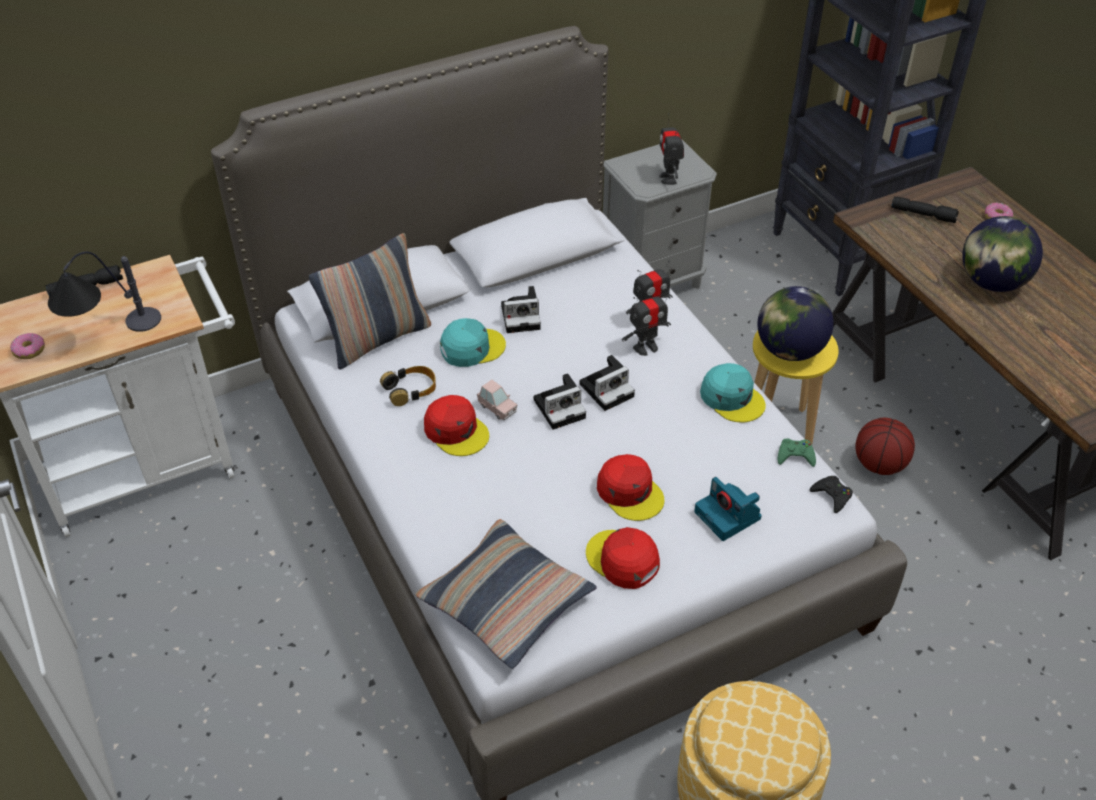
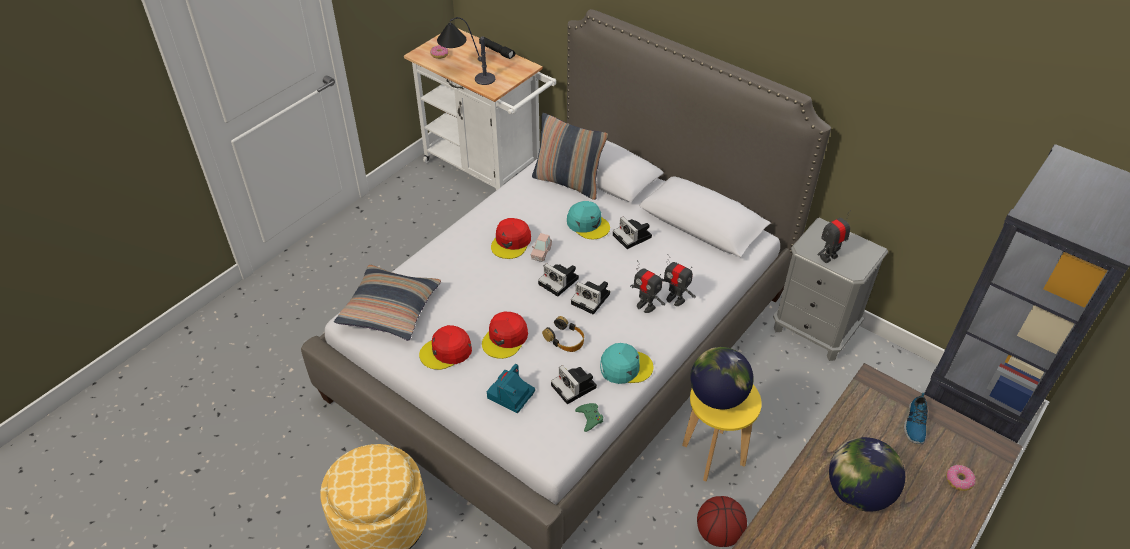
camera: 65 degrees right, 0 degrees up
headphones [380,366,436,406] -> headphones moved to [542,316,584,352]
red cap [586,527,660,589] -> red cap turned 135 degrees counterclockwise [419,325,472,370]
turquoise cap [700,363,766,423] -> turquoise cap turned 120 degrees counterclockwise [600,343,653,384]
black game controller [810,476,853,513] -> none
black flashlight [891,196,959,223] -> shoe [904,393,928,444]
none -> camera [551,365,597,404]

